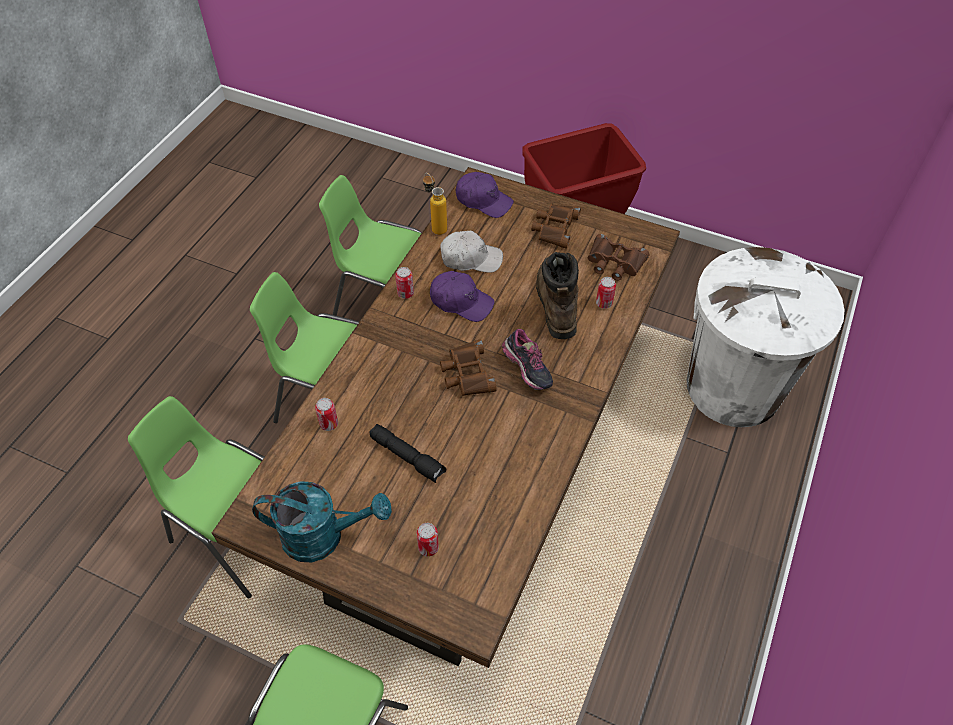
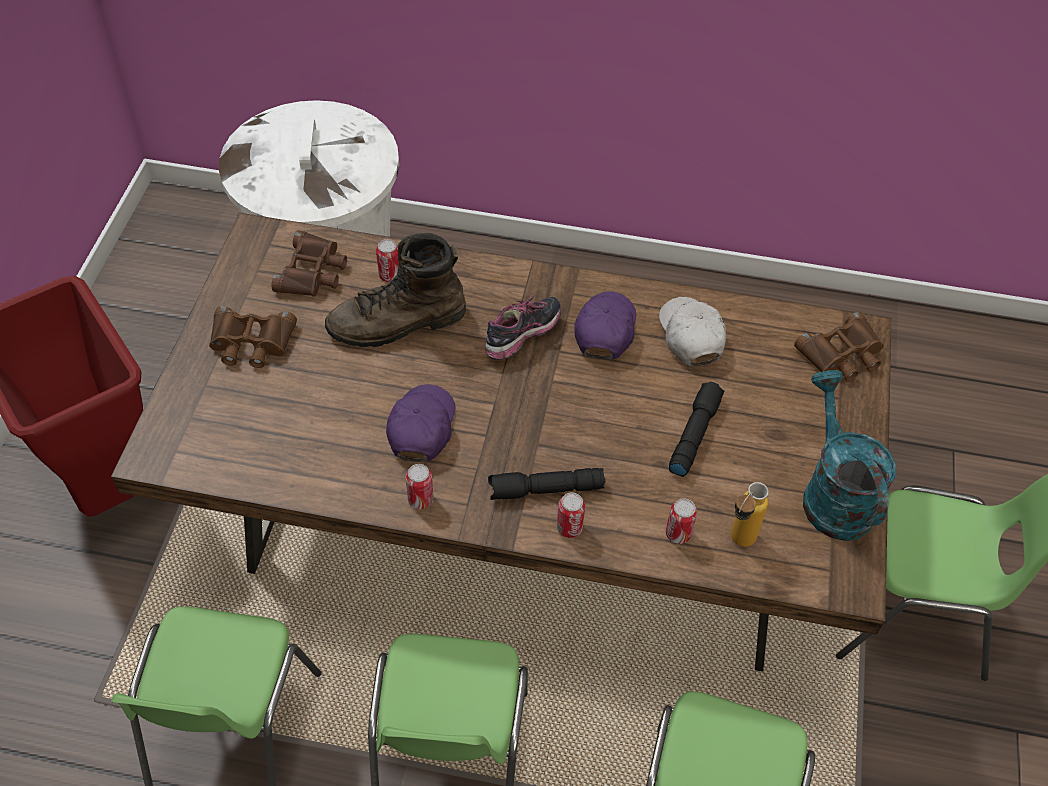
camera: 105 degrees left, 0 degrees up
can [416,523,439,557] -> can moved to [557,493,585,538]
bottle [423,173,447,235] -> bottle moved to [731,482,769,547]
white cap [440,231,503,273] -> white cap moved to [659,297,726,366]
brown binoculars [440,340,497,396] -> brown binoculars moved to [794,312,884,382]
purple cap [456,172,514,218] -> purple cap moved to [574,291,636,359]
none -> black flashlight [488,468,606,500]

